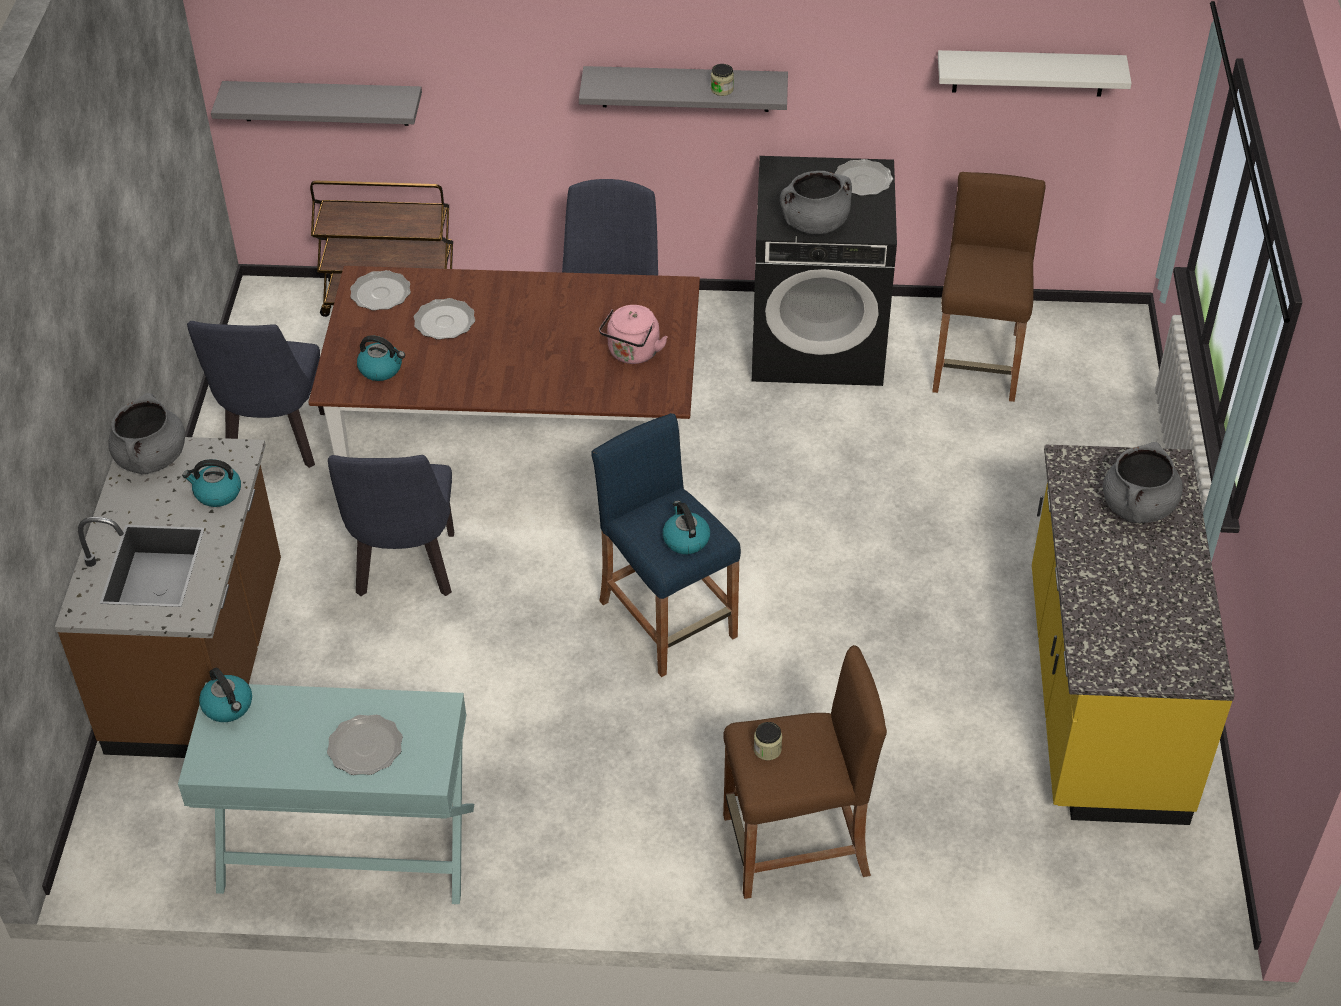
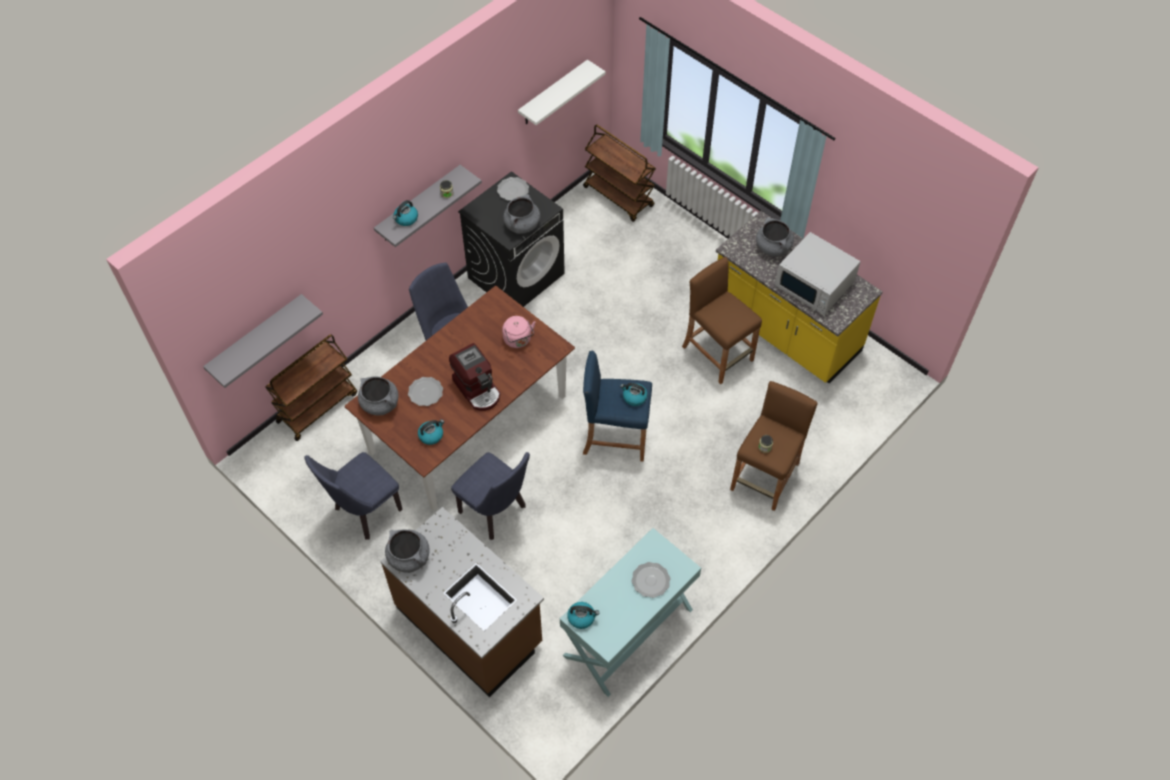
camera: 50 degrees left, 10 degrees up
kettle [182,459,241,507] -> kettle moved to [393,200,418,226]
blue chair [187,321,325,468] -> blue chair turned 90 degrees clockwise [304,452,403,540]
plate [350,270,411,311] -> grey cooking pot [358,376,399,415]
brown stool [932,172,1045,402] -> brown stool moved to [682,257,762,384]
none -> coffee machine [449,343,500,411]
none -> brown cart [583,125,656,222]
none -> white microwave [775,232,860,315]

